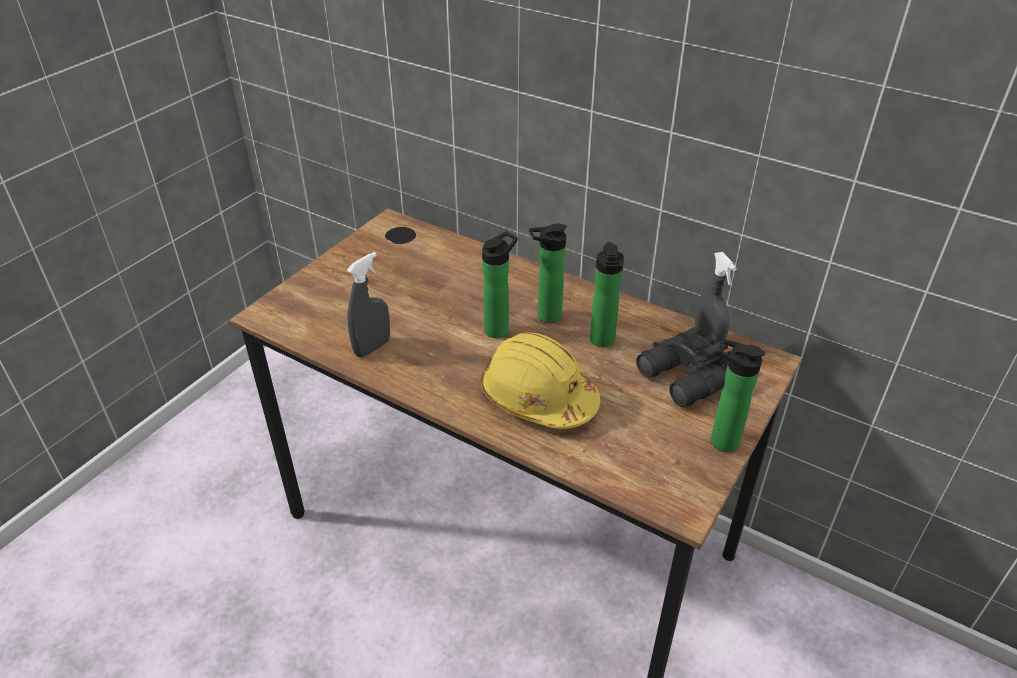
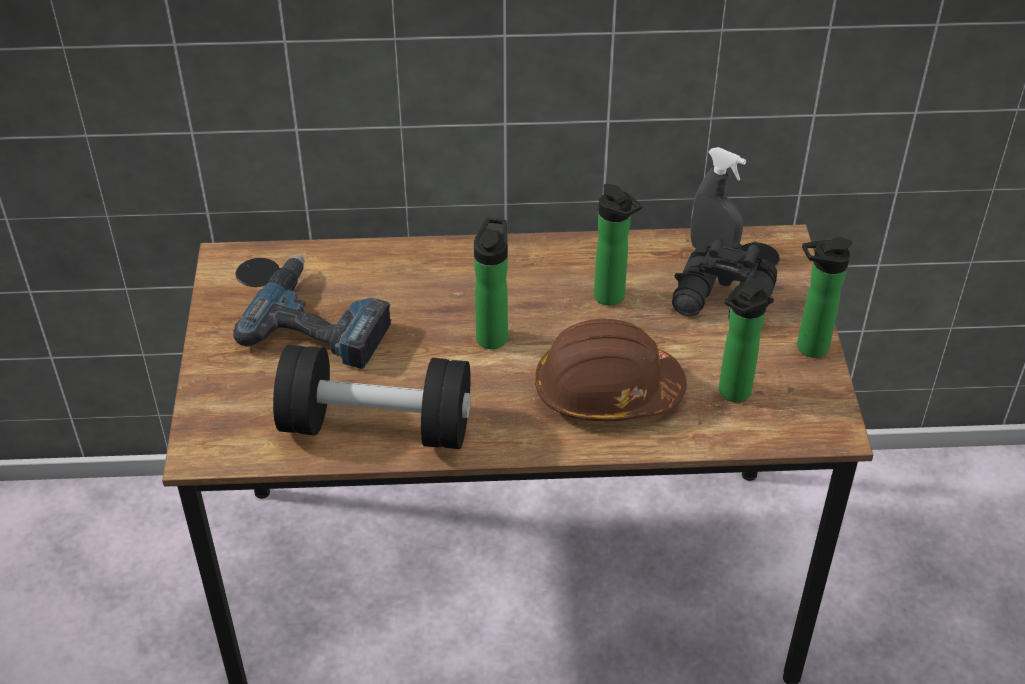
camera: 35 degrees left, 5 degrees up
grey spray bottle [347,252,390,357] -> black dumbbell [273,345,471,449]
yellow hard hat [481,332,600,429] -> brown hard hat [535,319,687,421]
bottle [529,223,567,323] -> bottle moved to [719,278,768,402]
none -> power drill [233,255,392,369]

